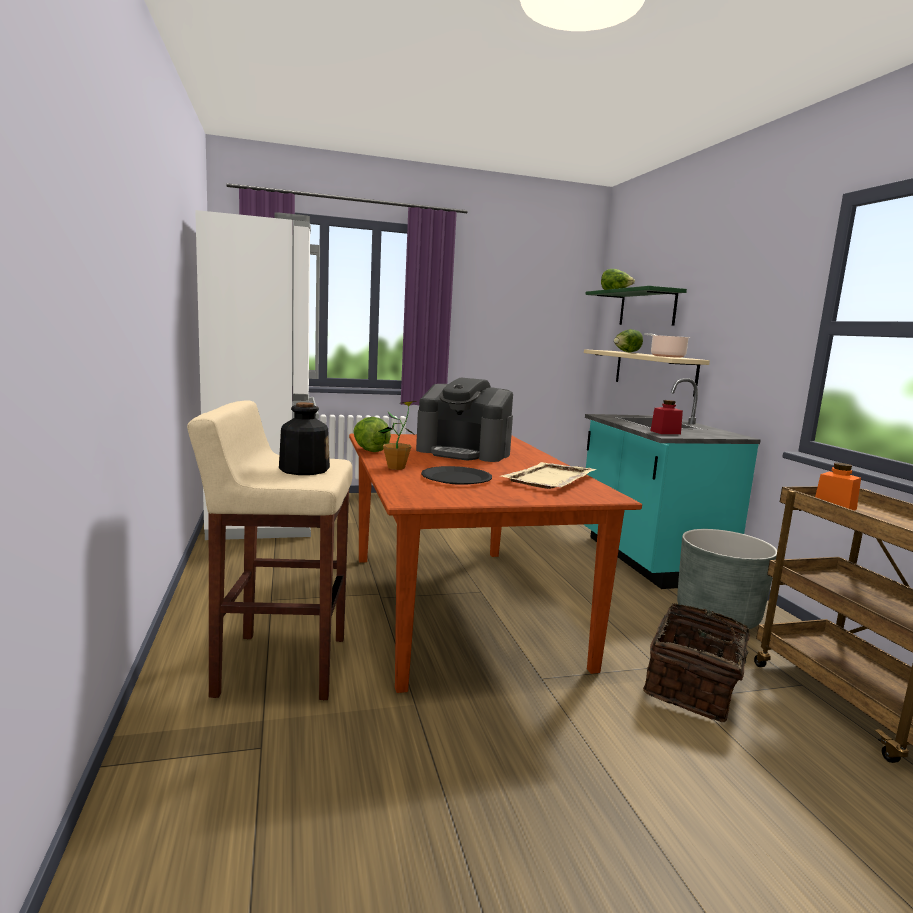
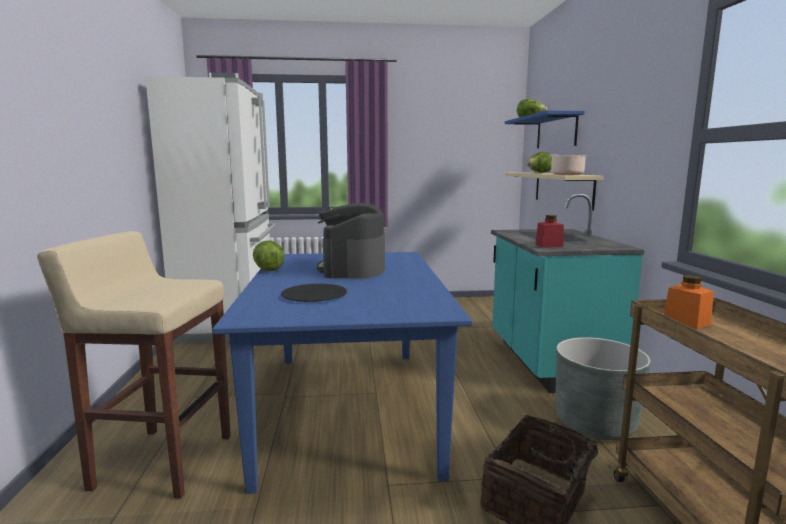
camera: 10 degrees right, 0 degrees up
bottle [279,402,330,475] -> none
brown dining table [349,434,642,693] -> blue dining table [212,252,473,494]
potted plant [378,401,416,470] -> none
coffee machine [416,378,513,462] -> coffee machine turned 60 degrees clockwise [316,203,385,279]
beige tray [500,462,597,489] -> none
green shelf [585,286,687,326] -> blue shelf [505,110,585,149]

